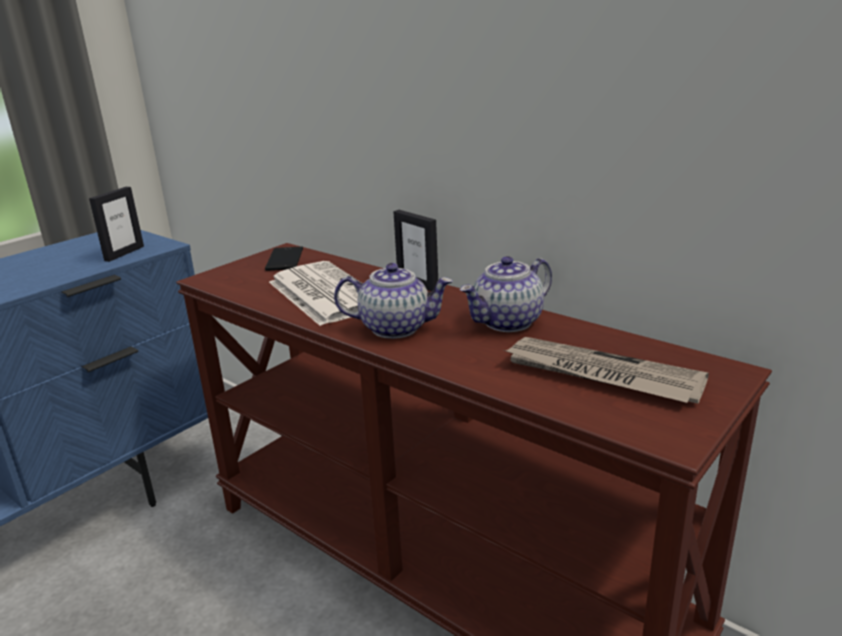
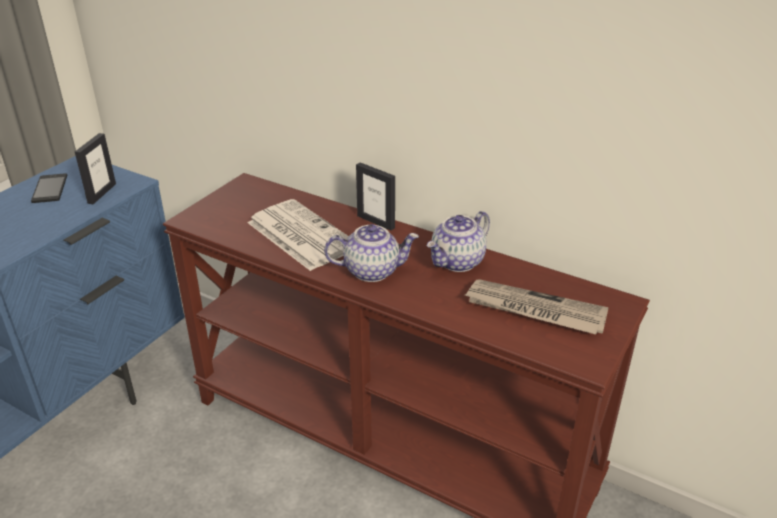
camera: 10 degrees left, 10 degrees up
phone [265,247,303,271] -> phone moved to [31,173,67,203]

